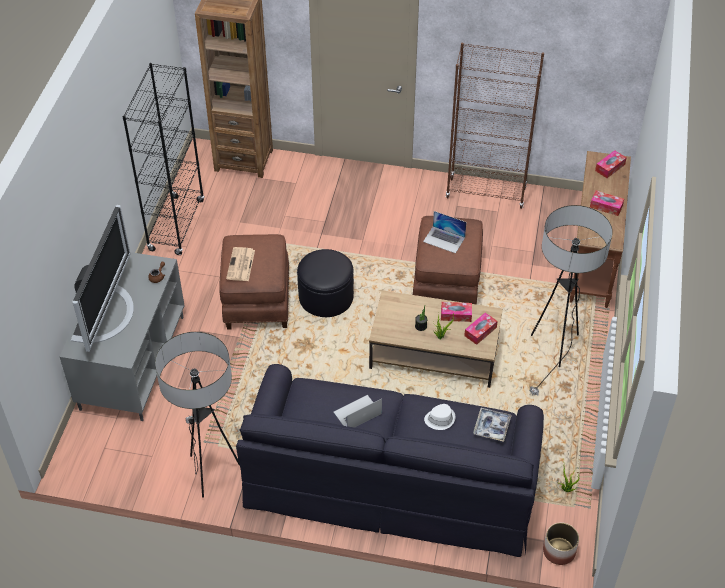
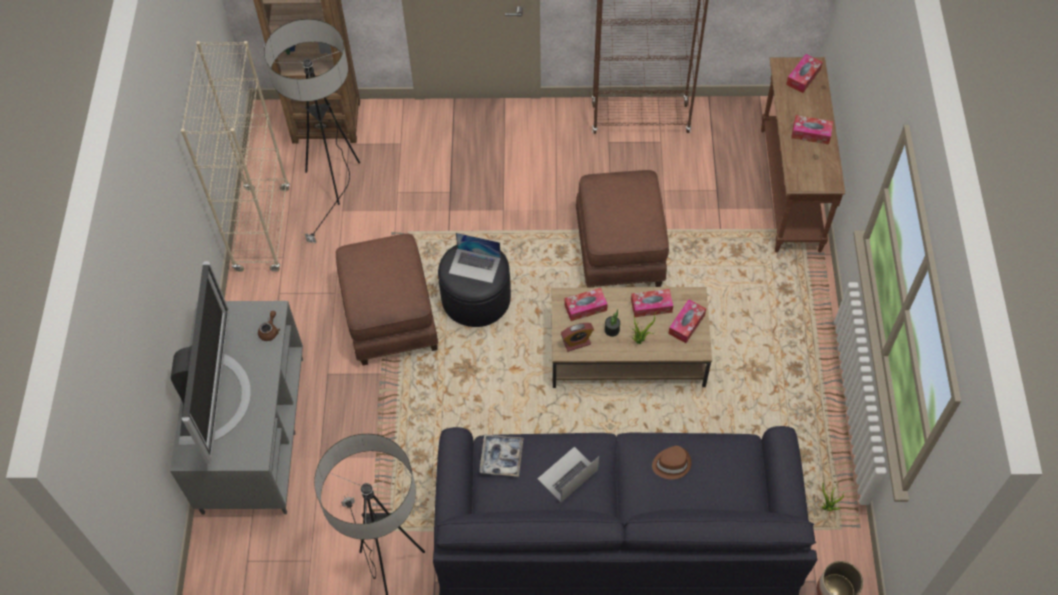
camera: 10 degrees left, 10 degrees up
black bookcase [122,63,205,255] -> beige bookcase [181,41,290,272]
newspaper [226,247,255,281] -> none
laptop [423,211,467,253] -> laptop moved to [449,233,501,283]
white hat [424,404,456,430] -> brown hat [652,446,691,479]
tray [473,408,512,442] -> tray moved to [480,434,523,477]
floor lamp [530,205,613,396] -> floor lamp moved to [264,19,360,244]
none -> alarm clock [561,323,594,352]
none -> tissue box [564,288,608,321]

